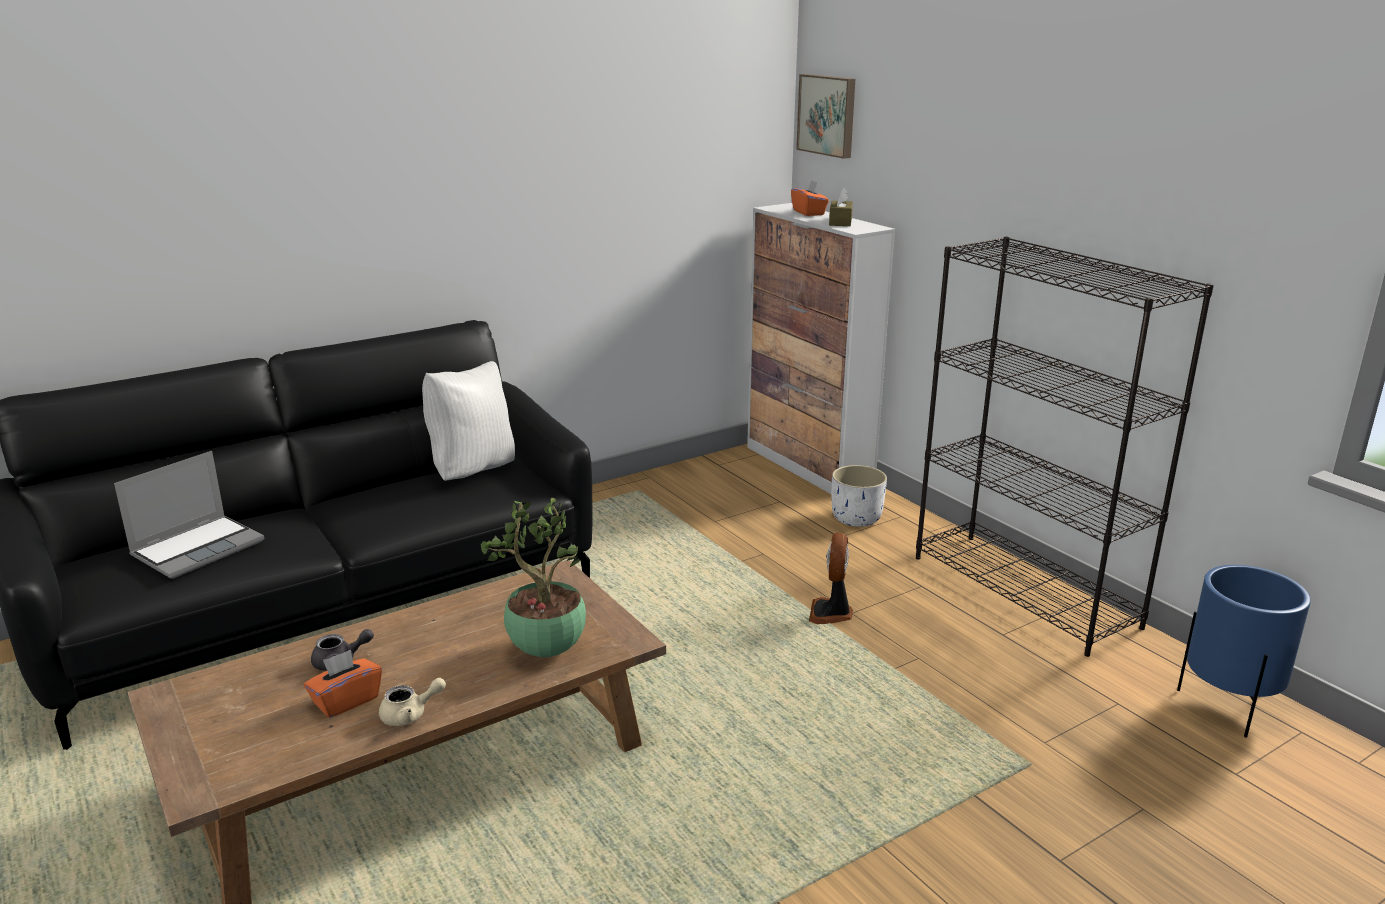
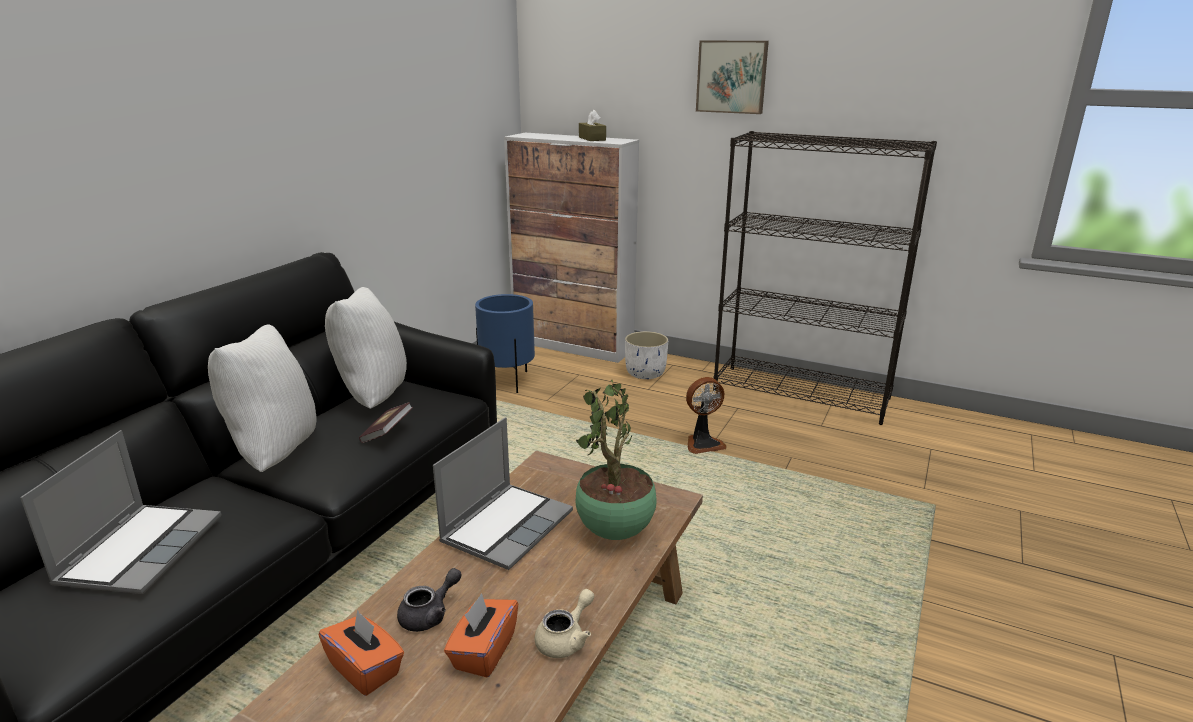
camera: 30 degrees left, 0 degrees up
orange tissue box [791,180,829,216] -> orange tissue box moved to [319,609,404,696]
picture [796,74,855,159] -> picture moved to [696,41,769,114]
fan [809,533,853,624] -> fan turned 90 degrees counterclockwise [686,377,727,454]
blue planter [1177,565,1311,738] -> blue planter moved to [475,294,535,393]
none -> white pillow [208,324,317,472]
none -> book [359,402,413,443]
none -> laptop [433,417,573,570]

